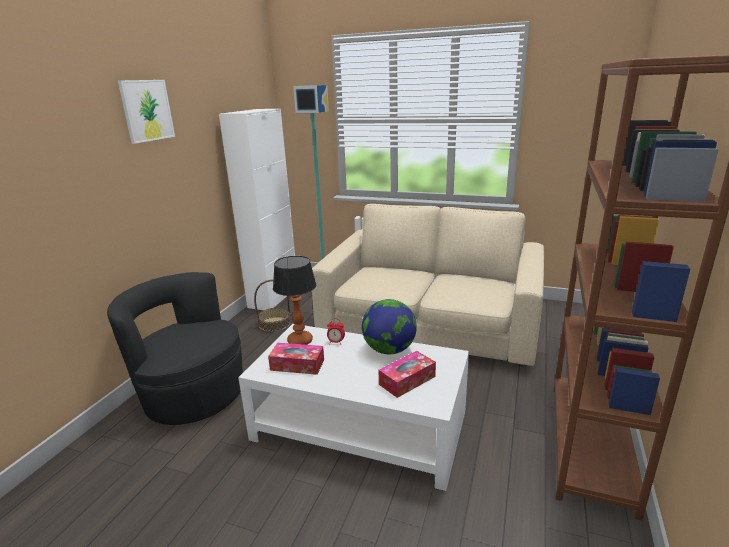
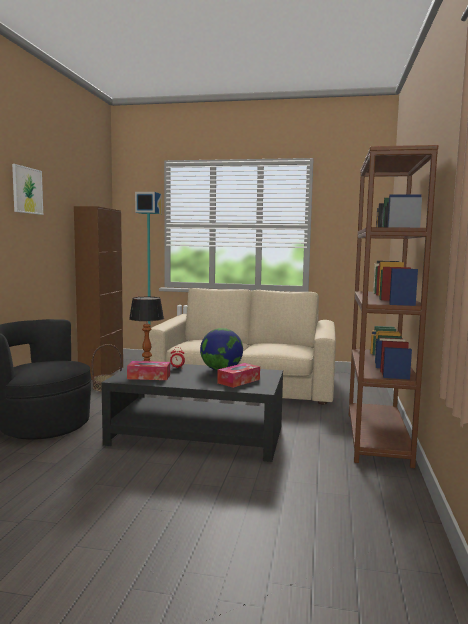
camera: 10 degrees left, 15 degrees down
white cabinet [219,109,295,310] -> brown cabinet [74,206,123,380]
white coffee table [238,324,469,491] -> black coffee table [102,363,283,462]

